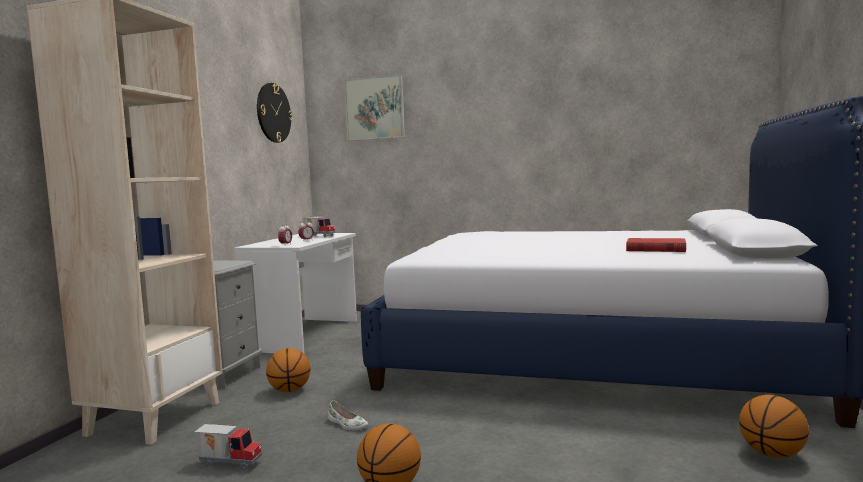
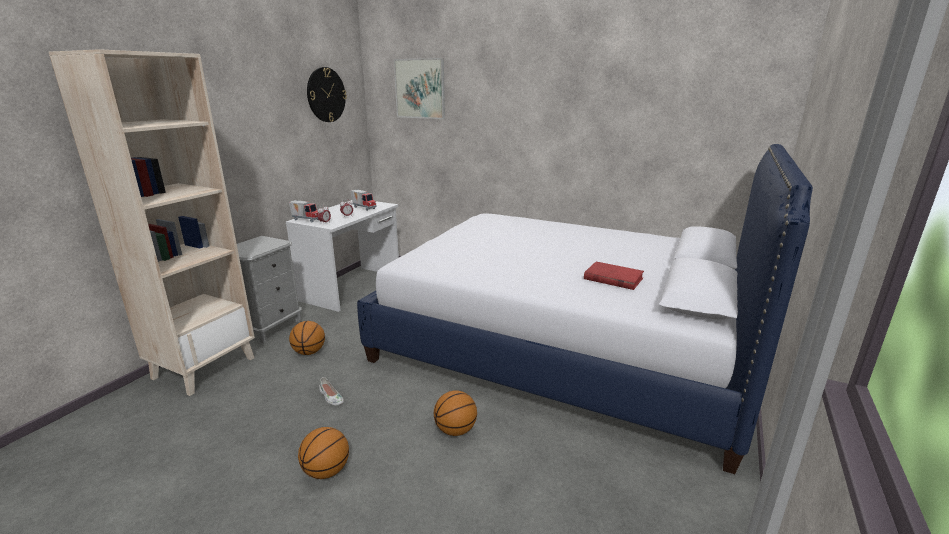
camera: 10 degrees right, 15 degrees up
toy truck [194,424,262,470] -> toy truck moved to [289,200,318,222]
basketball [739,395,809,458] -> basketball moved to [434,390,477,436]

